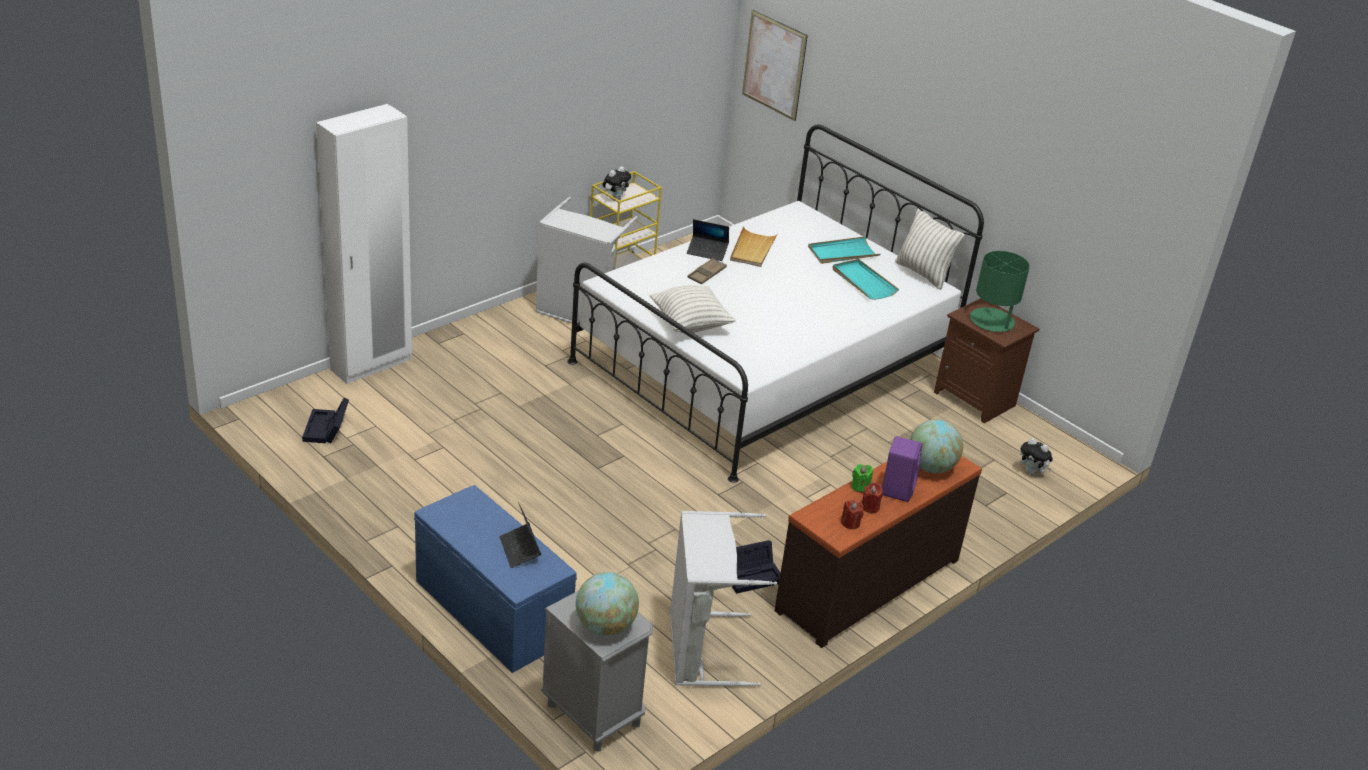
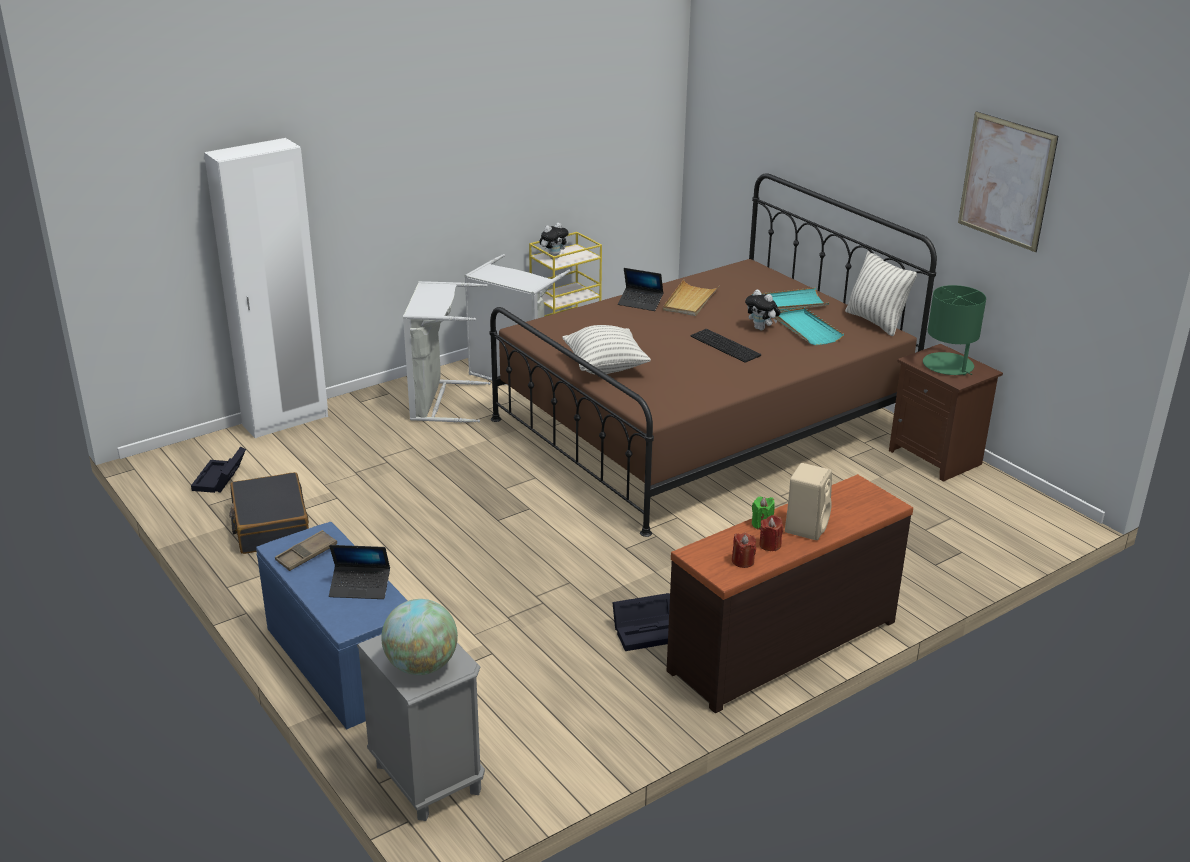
camera: 10 degrees right, 5 degrees down
laptop [499,502,541,568] -> laptop turned 75 degrees counterclockwise [329,545,390,599]
white bed [567,125,984,483] -> brown bed [489,173,937,537]
grey laundry basket [670,511,777,687] -> grey laundry basket moved to [403,281,491,423]
brown tray [688,258,727,284] -> brown tray moved to [275,530,337,571]
picture [742,10,808,121] -> picture moved to [958,111,1058,252]
purple speaker [882,436,922,502] -> beige speaker [785,463,832,540]
globe [910,420,963,473] -> none
plush toy [1020,438,1053,476] -> plush toy moved to [745,289,781,330]
none -> black suitcase [229,472,309,554]
none -> keyboard [690,329,761,363]

